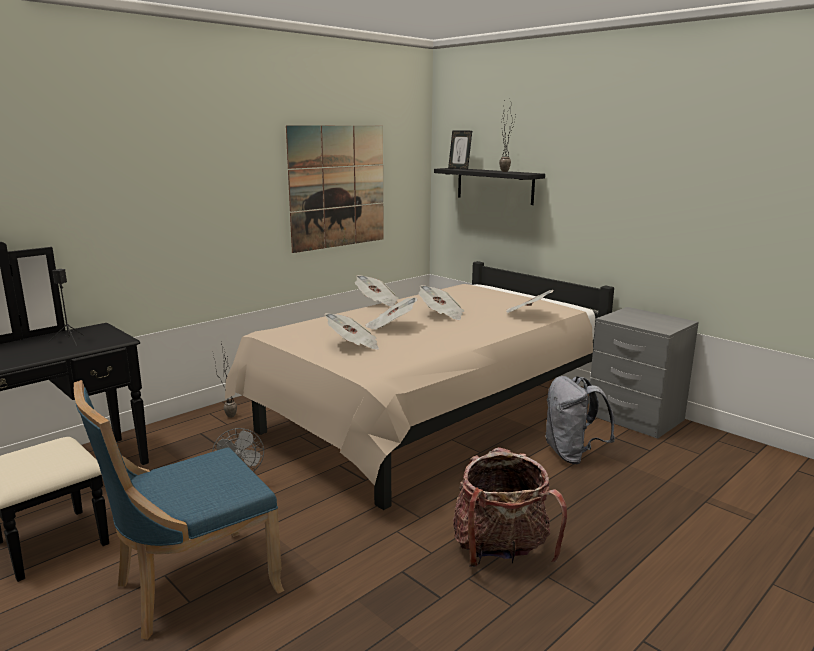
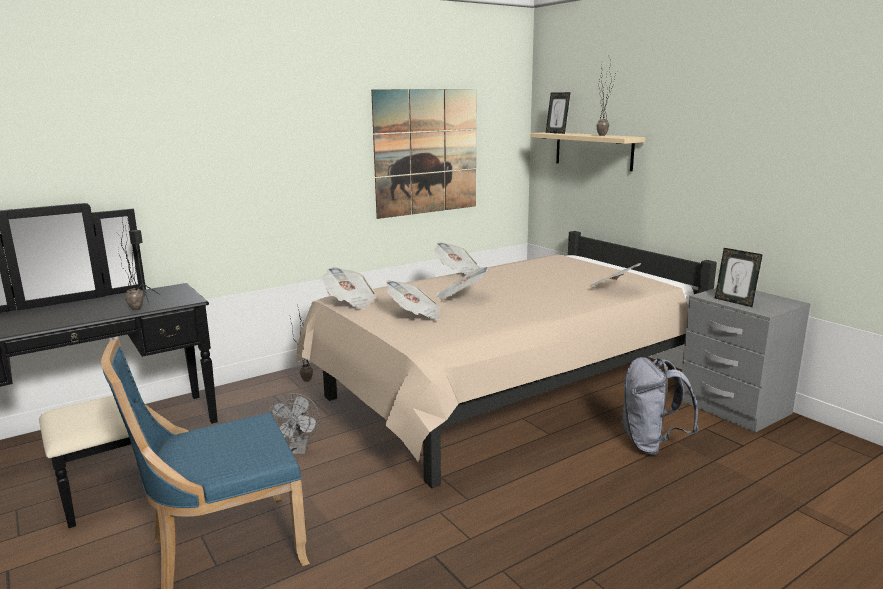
camera: 10 degrees right, 0 degrees up
newspaper [419,285,465,320] -> newspaper moved to [321,267,378,309]
black shelf [434,168,545,205] -> beige shelf [530,132,646,171]
backpack [453,447,567,567] -> none
none -> potted plant [118,211,143,310]
none -> picture frame [715,248,763,307]

